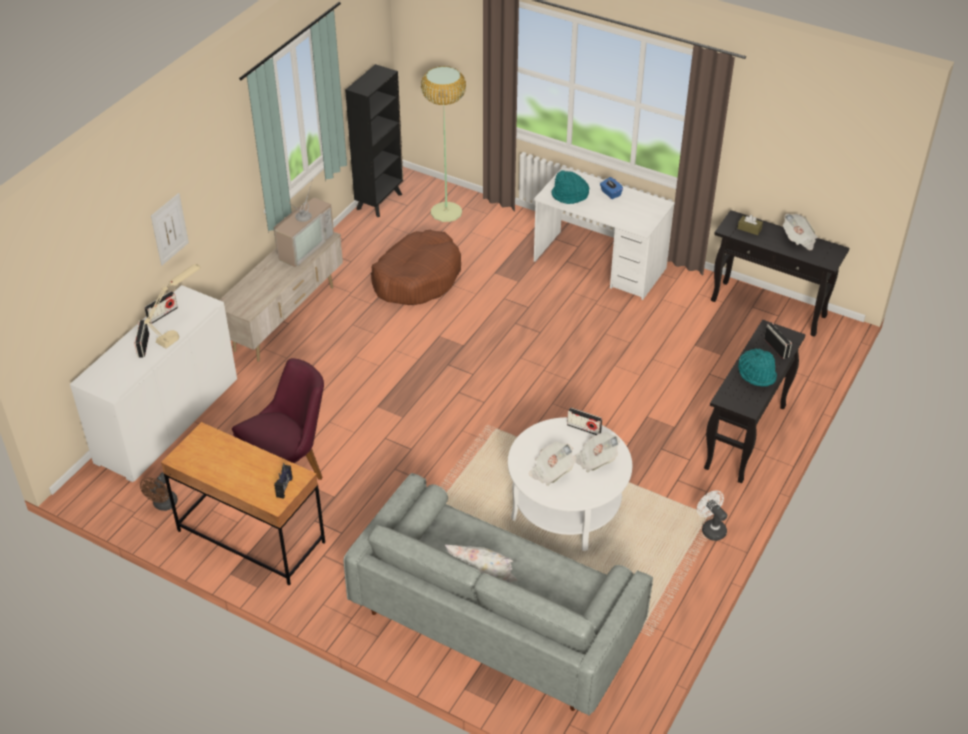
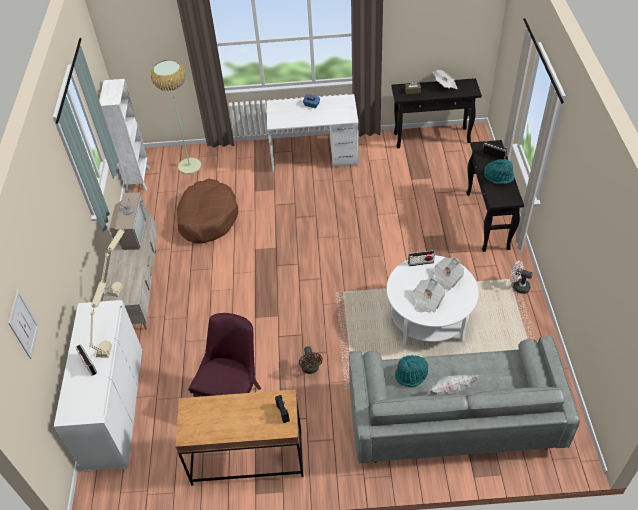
camera: 30 degrees left, 5 degrees up
brown fan [140,472,178,511] -> brown fan moved to [299,346,323,374]
radio [144,291,178,324] -> none
picture [151,193,189,265] -> picture moved to [8,289,39,359]
black bookcase [345,64,403,217] -> white bookcase [99,79,150,191]
turquoise hat [551,170,589,204] -> turquoise hat moved to [395,355,428,387]
none -> beige table lamp [101,229,124,297]

